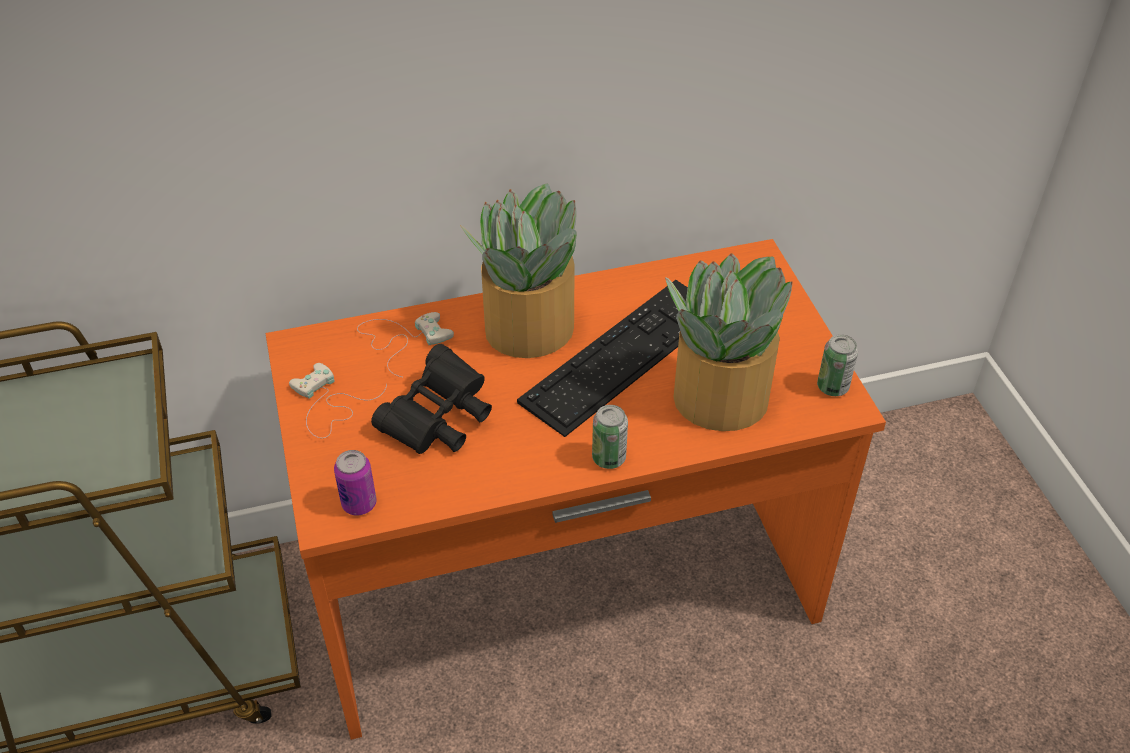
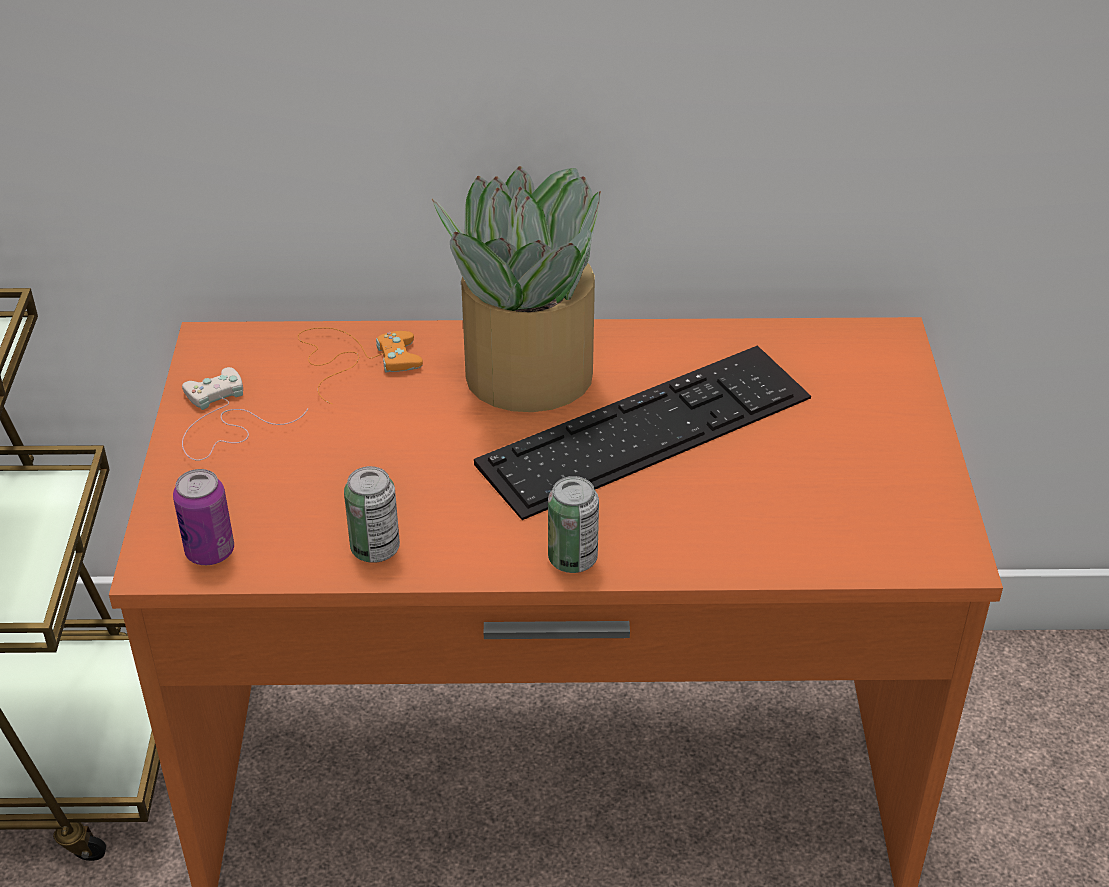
camera: 15 degrees right, 5 degrees down
white game controller [357,312,454,377] -> orange game controller [298,327,423,405]
black binoculars [371,344,492,454] -> none
potted plant [665,253,792,431] -> none
can [817,334,858,396] -> can moved to [344,466,400,563]

